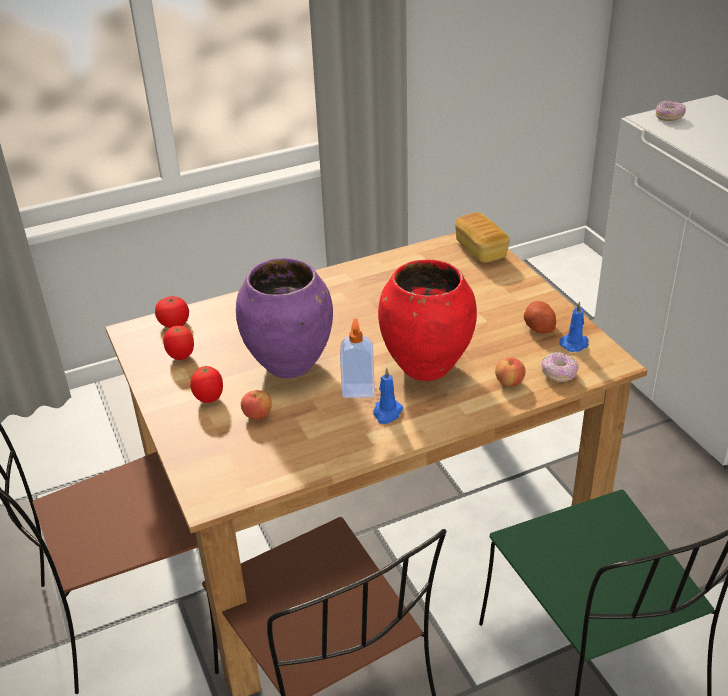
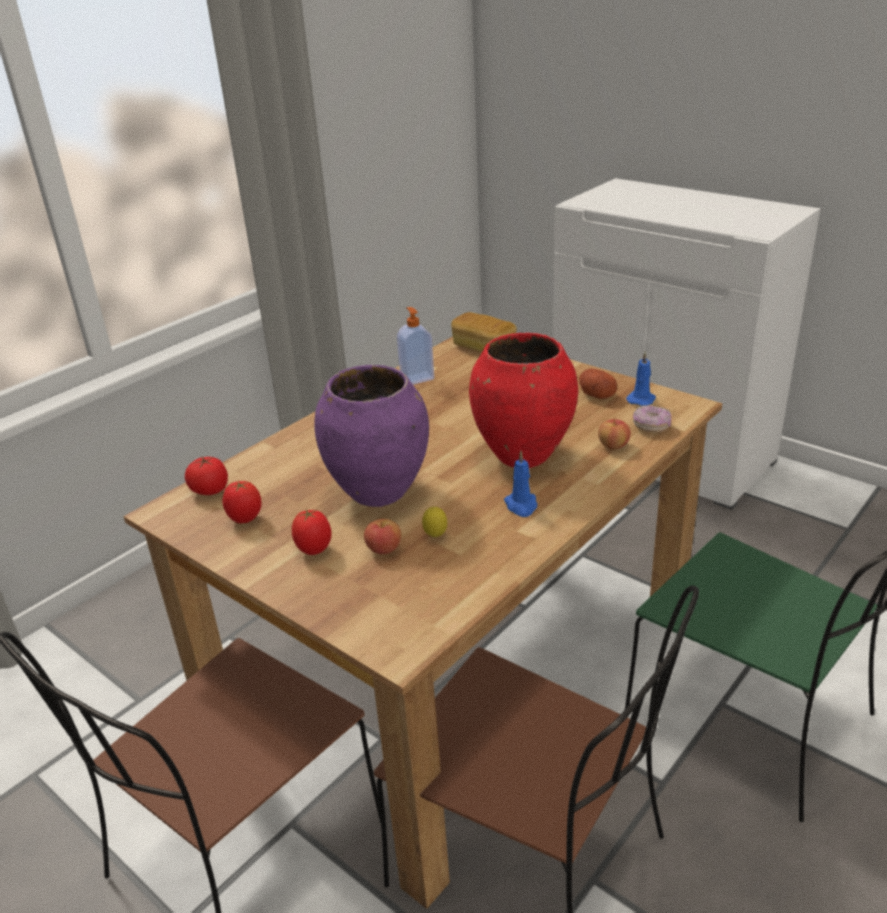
camera: 25 degrees left, 5 degrees down
soap dispenser [340,319,374,398] -> soap dispenser moved to [397,307,434,385]
donut [655,101,686,121] -> none
none -> lemon [422,507,447,537]

